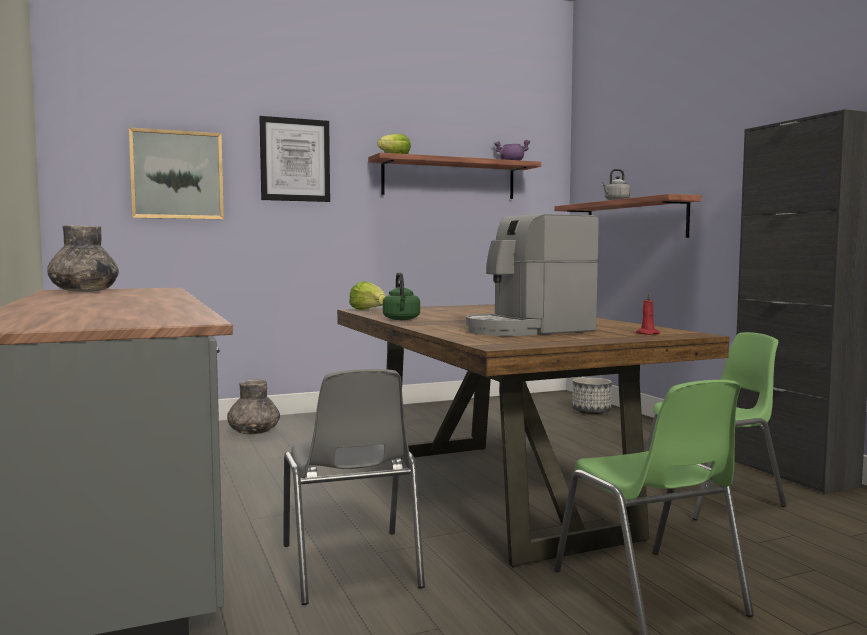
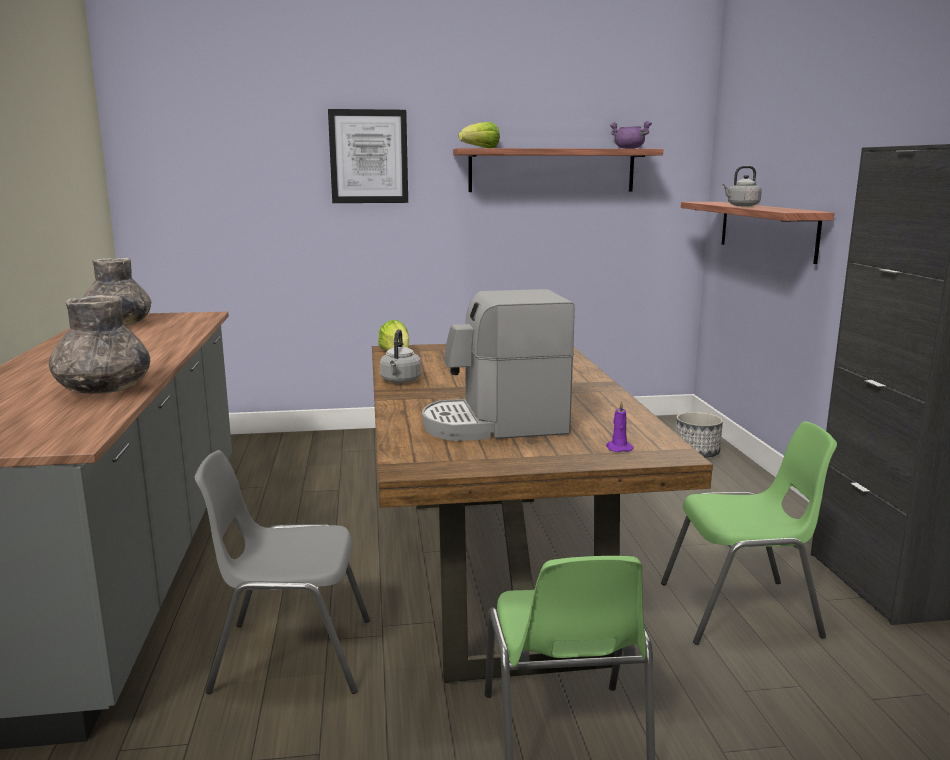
camera: 15 degrees right, 10 degrees up
picture [129,128,224,219] -> none
grey vase [227,380,280,434] -> grey vase moved to [49,295,150,394]
grey chair [283,369,425,605] -> grey chair turned 90 degrees clockwise [195,450,370,694]
green kettle [383,272,420,320] -> grey kettle [380,329,422,383]
red candle [636,292,660,335] -> purple candle [606,400,634,452]

